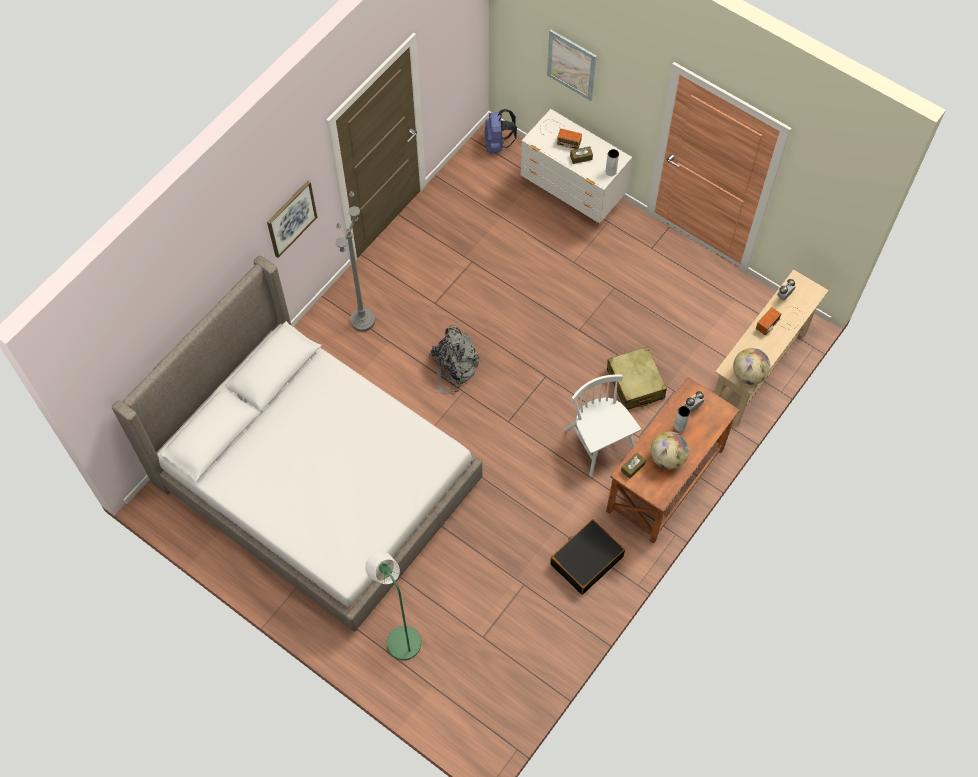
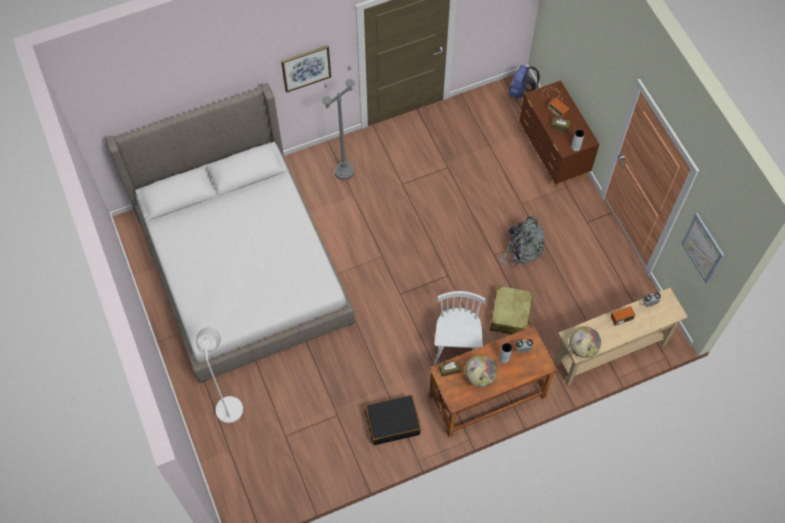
camera: 30 degrees right, 0 degrees up
green floor lamp [365,551,421,660] -> white floor lamp [196,327,243,423]
grey backpack [429,325,482,393] -> grey backpack moved to [499,216,545,267]
white dresser [521,109,632,227] -> brown dresser [519,80,599,187]
picture [547,30,597,101] -> picture moved to [681,213,724,284]

